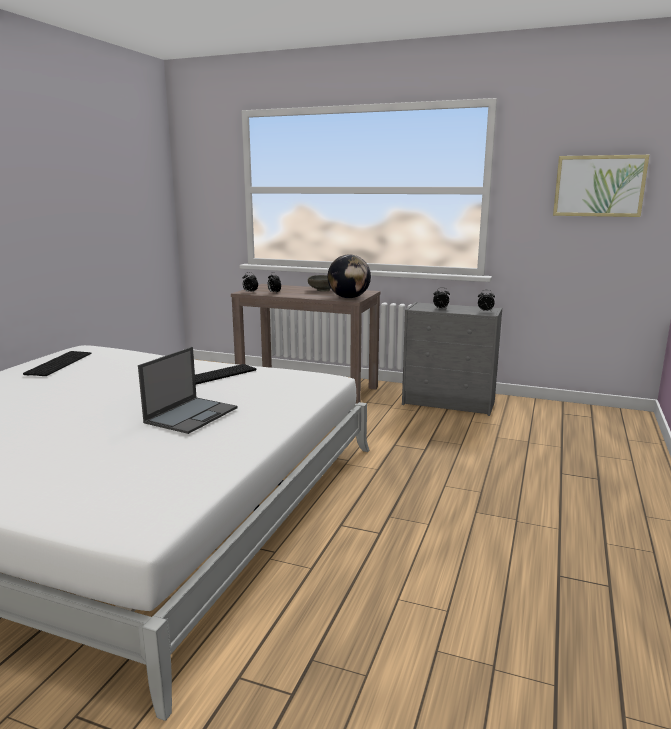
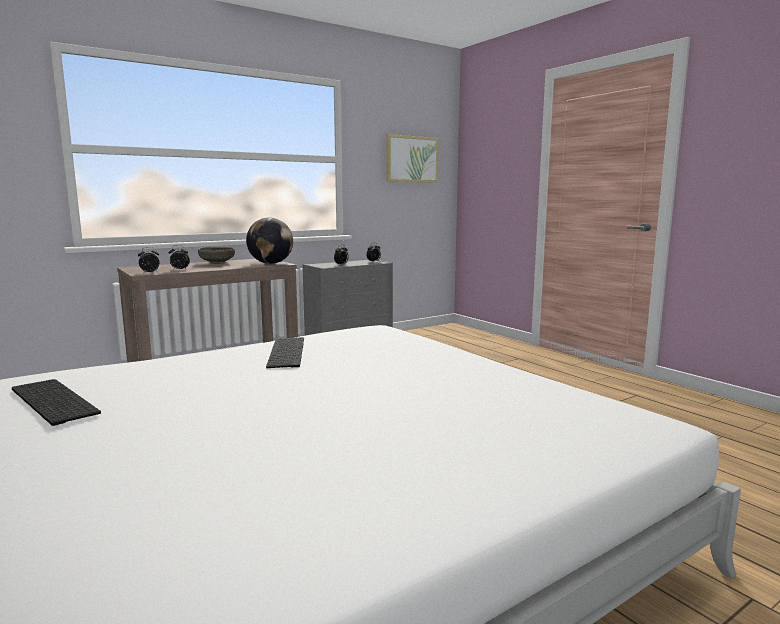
camera: 55 degrees left, 5 degrees down
laptop [138,347,238,434] -> none

